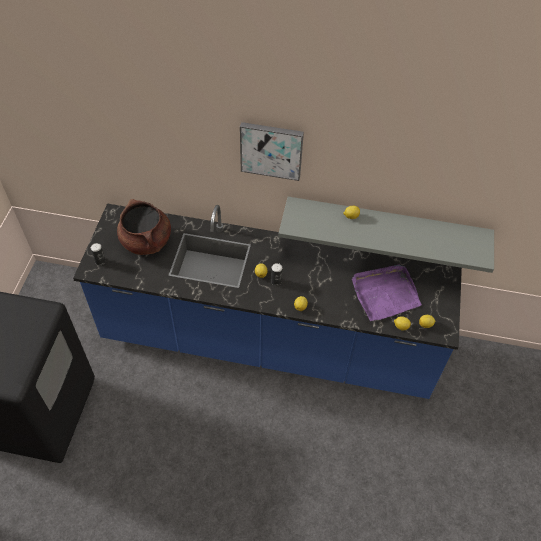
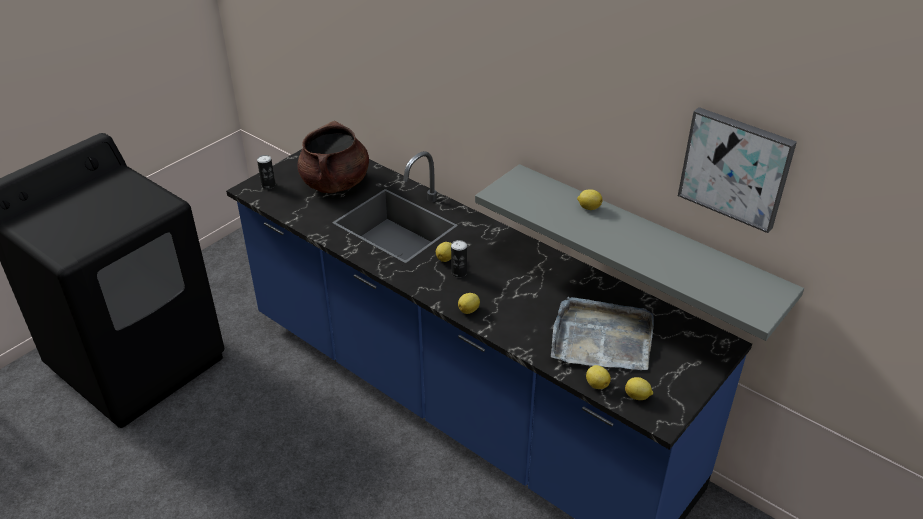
camera: 30 degrees right, 15 degrees down
picture [240,122,304,181] -> picture moved to [678,107,797,233]
purple tray [352,264,422,321] -> grey tray [551,297,654,370]

